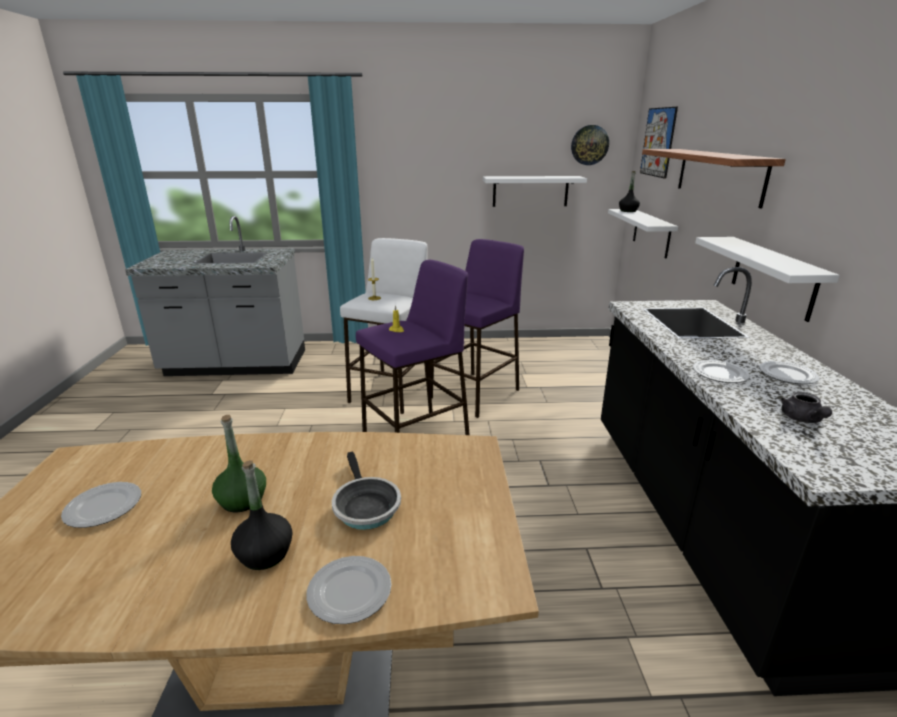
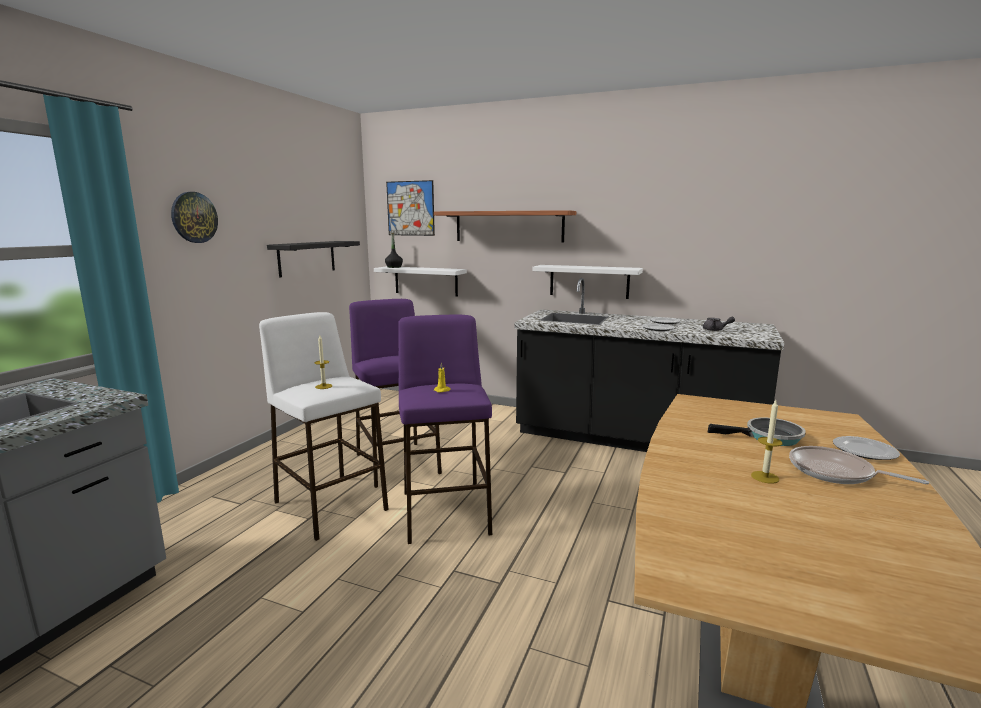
camera: 65 degrees left, 10 degrees down
plate [61,482,141,528] -> none
green bottle [212,415,266,512] -> candle [751,400,782,484]
black bottle [231,460,293,570] -> frying pan [789,446,929,484]
white shelf [483,176,587,207] -> black shelf [267,241,360,277]
wall clock [571,125,609,165] -> wall clock moved to [171,192,218,243]

